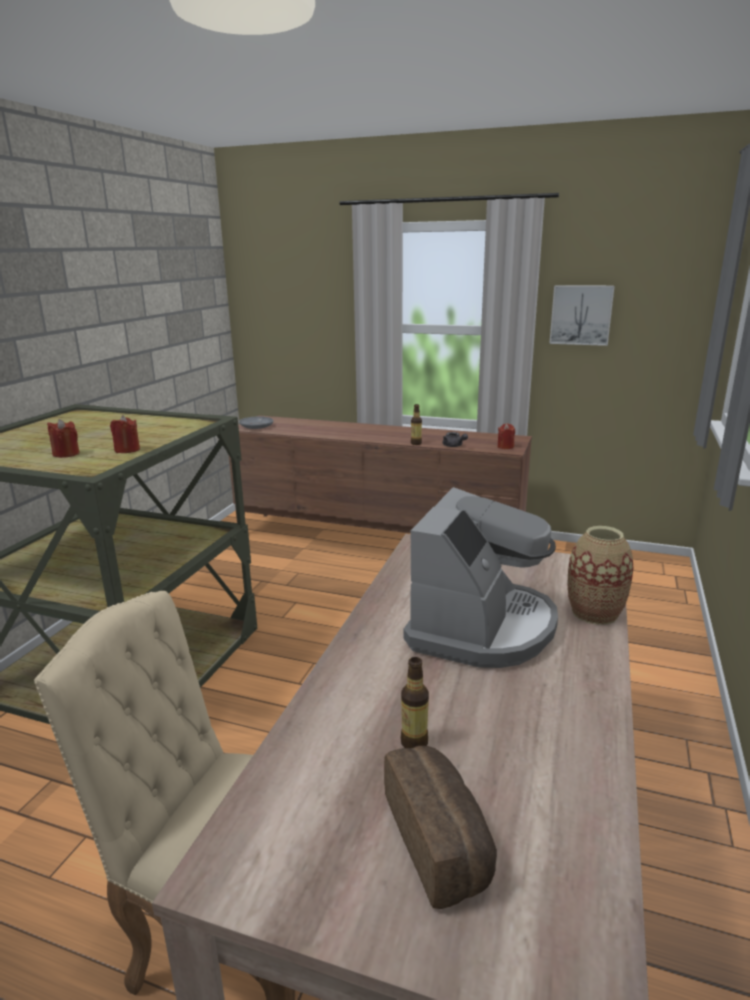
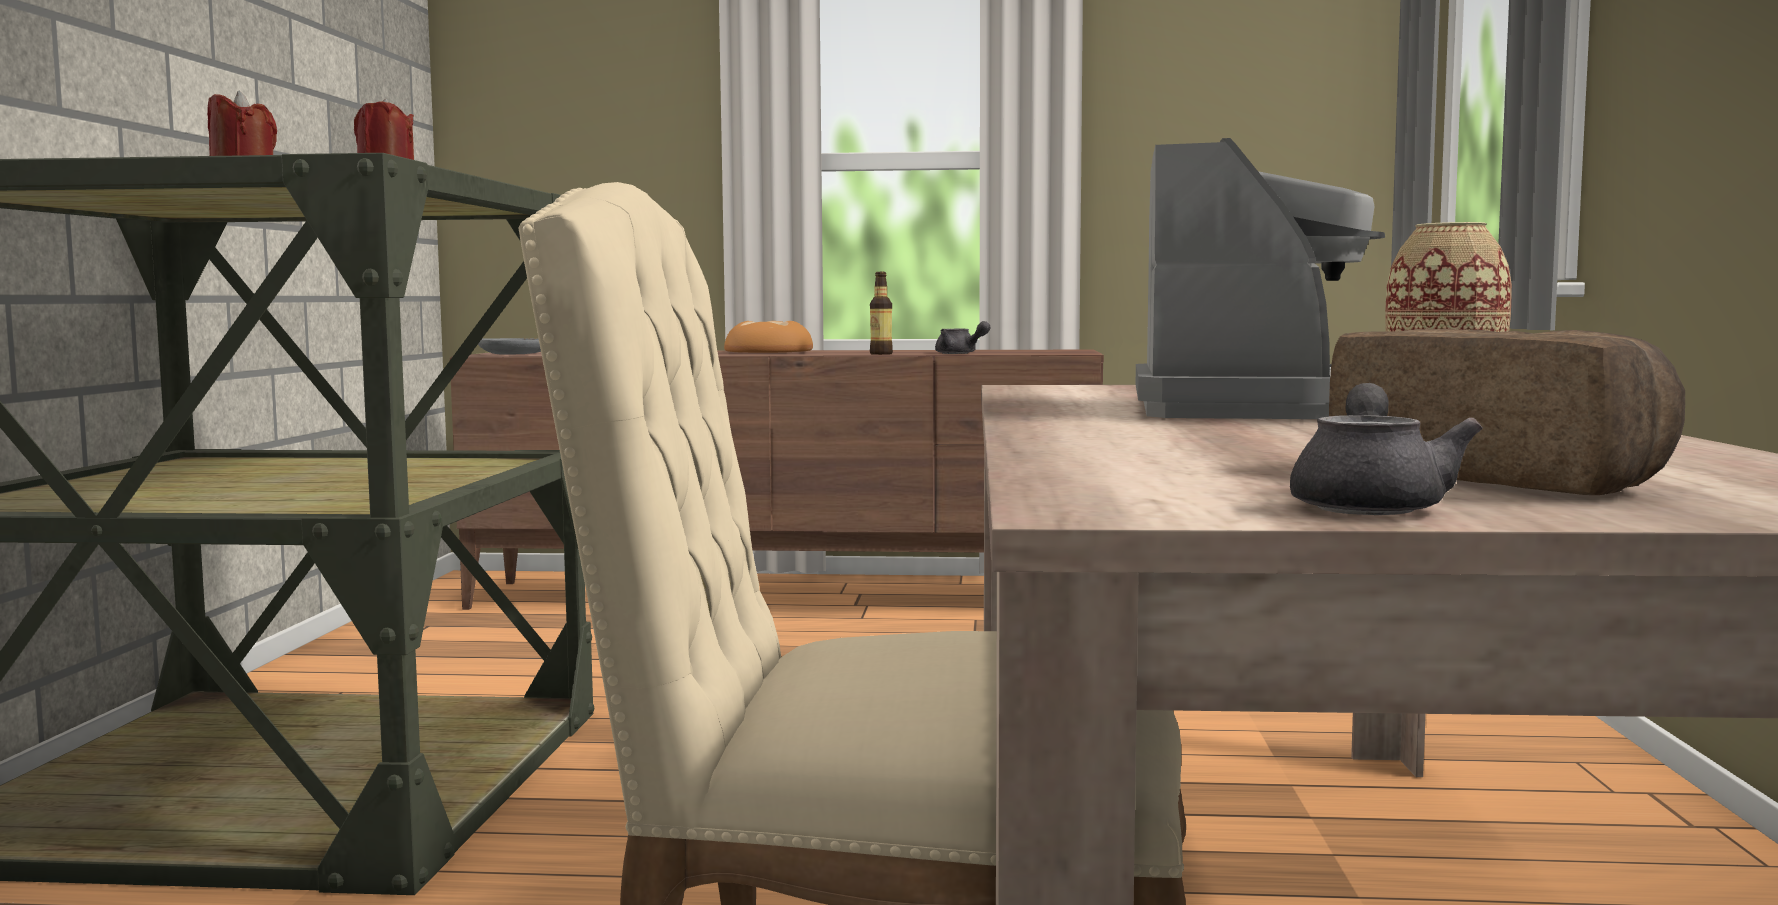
camera: 15 degrees left, 15 degrees down
bottle [401,657,429,748] -> none
red candle [498,423,515,449] -> none
picture [549,285,615,346] -> none
none -> bread [724,321,813,353]
none -> grey teapot [1290,383,1483,515]

